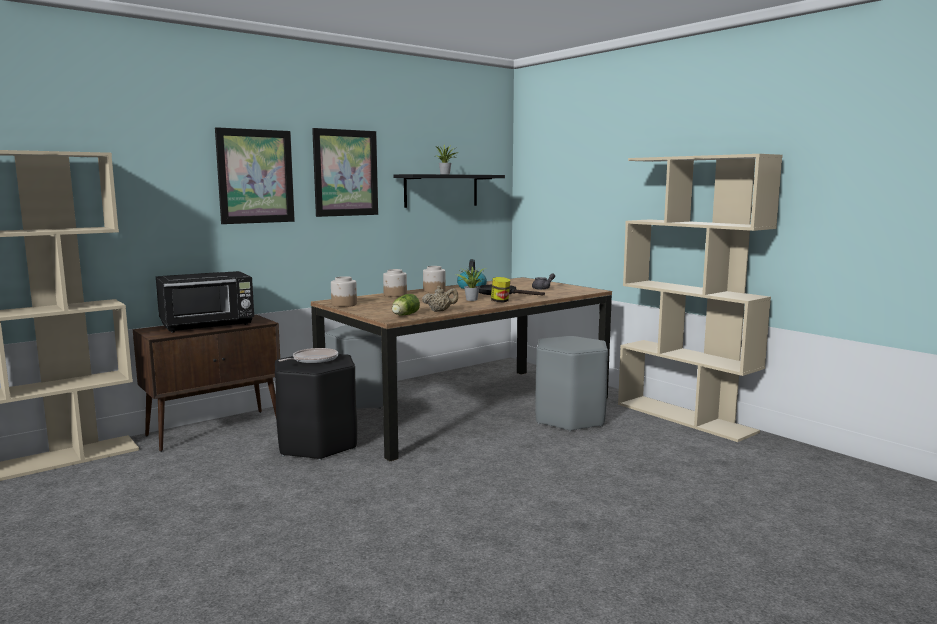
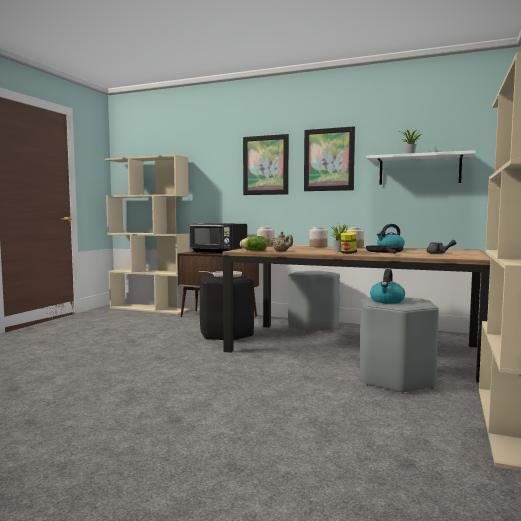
camera: 60 degrees right, 5 degrees down
black shelf [393,174,505,208] -> white shelf [366,150,476,185]
none -> kettle [370,269,405,304]

